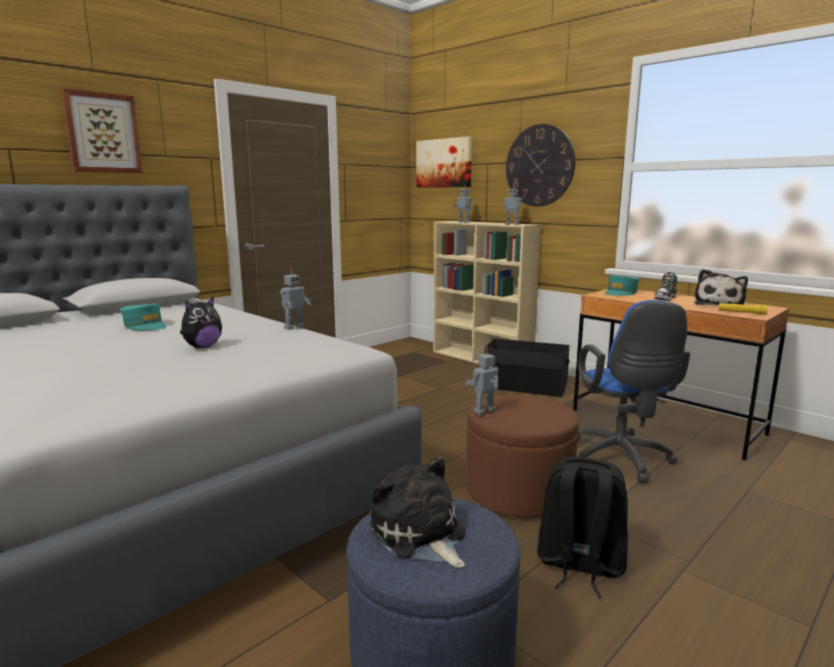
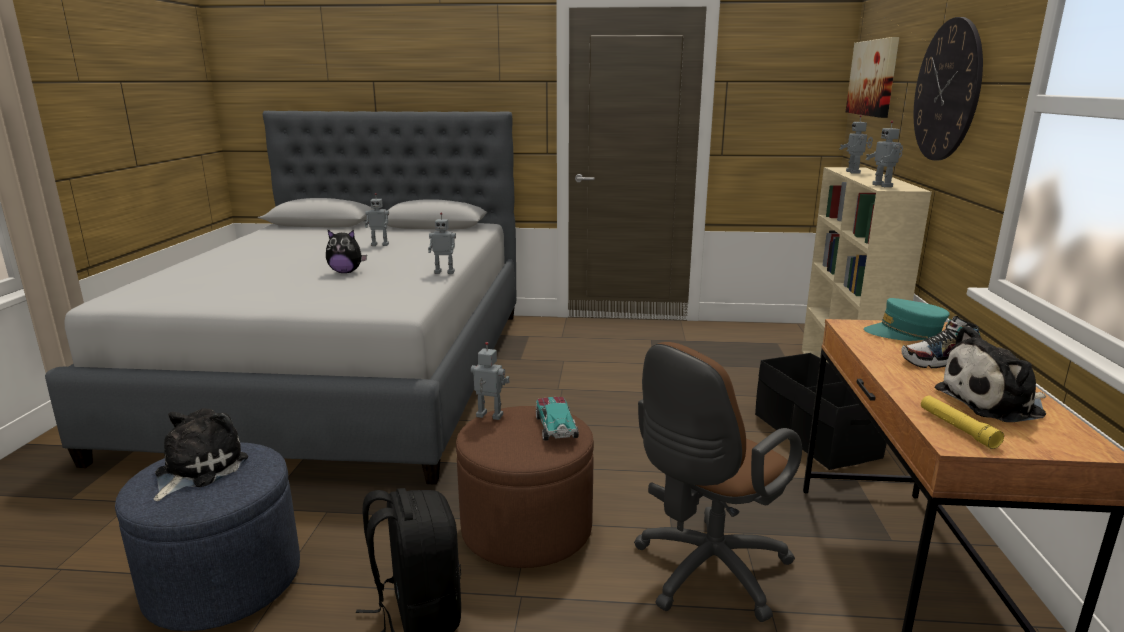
camera: 50 degrees right, 5 degrees up
picture [61,88,143,173] -> none
turquoise cap [120,304,167,330] -> toy robot [365,193,389,246]
blue office chair [577,300,690,483] -> brown office chair [634,342,802,622]
none -> toy car [536,397,579,441]

